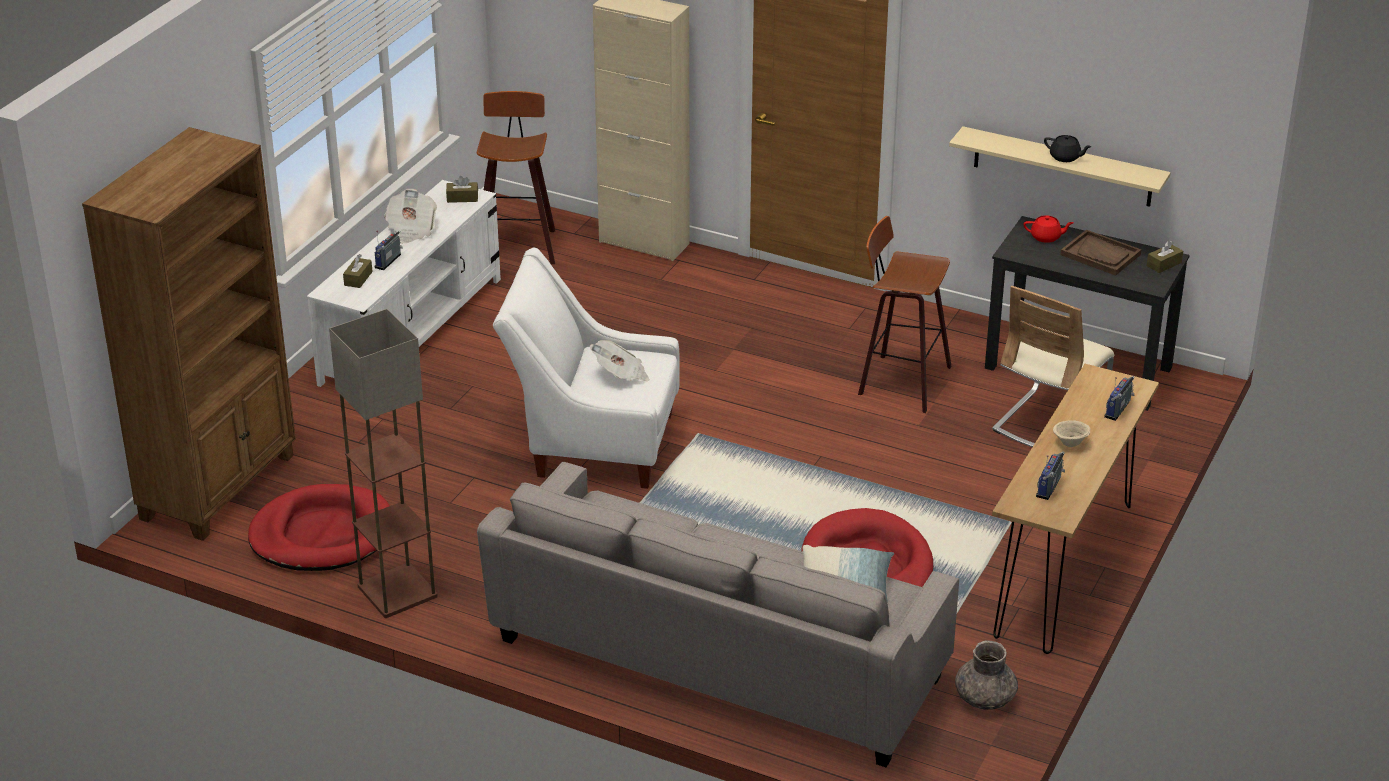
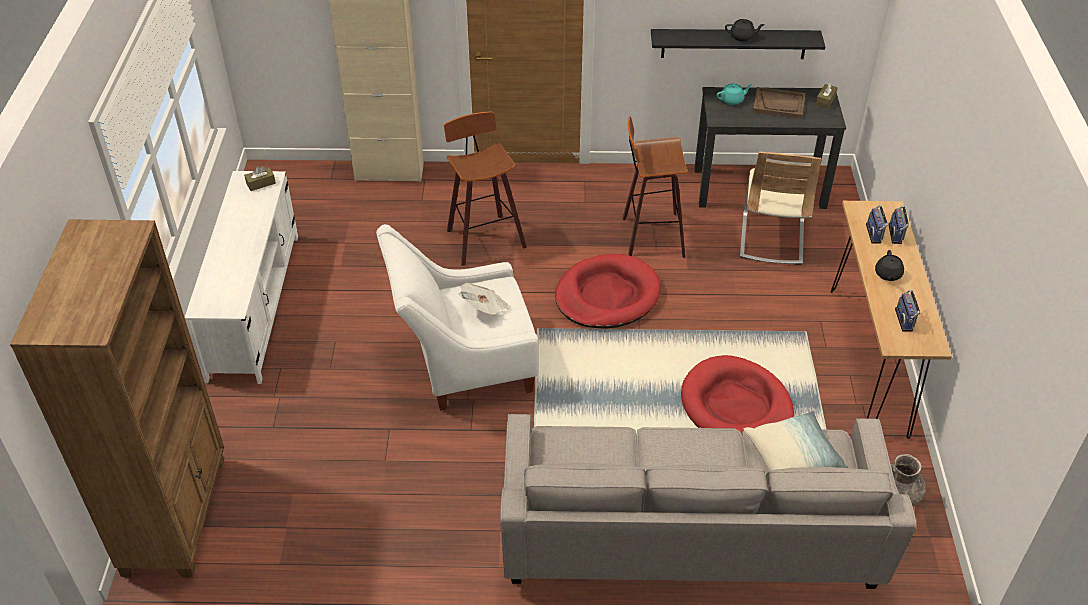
camera: 25 degrees left, 10 degrees up
red dog bed [248,484,390,571] -> red dog bed moved to [555,254,661,329]
floor lamp [329,309,438,618] -> none
brown tissue box [343,254,373,288] -> none
radio [375,230,403,270] -> radio moved to [866,205,888,244]
newspaper [384,189,437,244] -> none
stool [477,91,555,264] -> stool moved to [444,111,527,266]
beige shelf [949,126,1171,207] -> black shelf [651,29,825,59]
red teapot [1024,215,1074,243] -> turquoise teapot [716,83,752,105]
beige bowl [1053,420,1090,447] -> black teapot [875,250,904,281]

